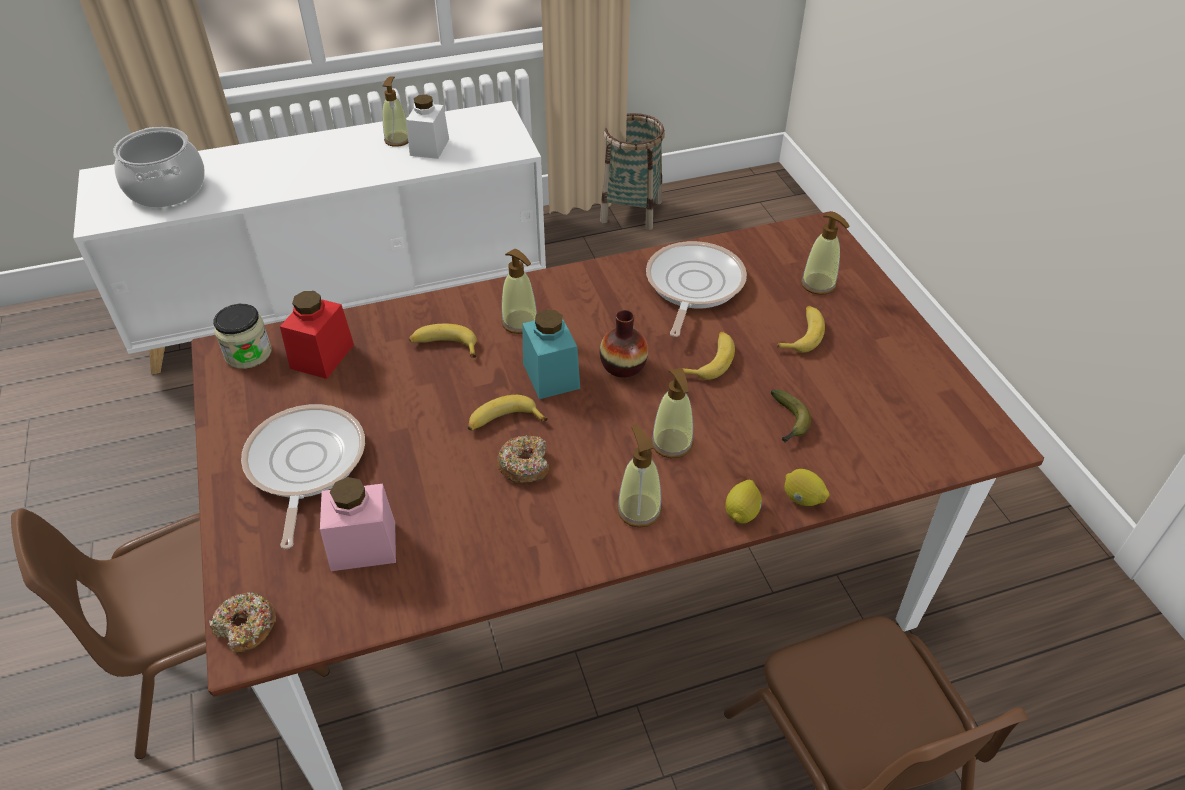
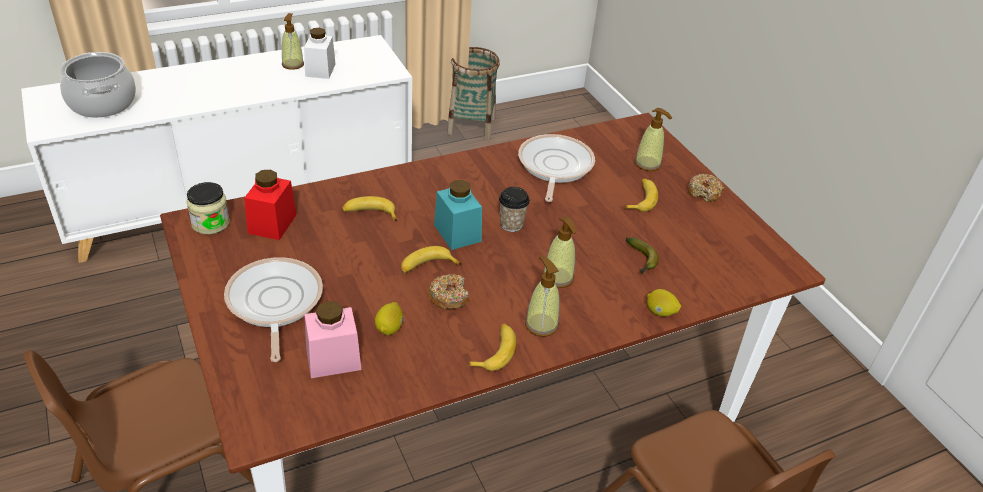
camera: 10 degrees left, 5 degrees down
donut [209,592,276,652] -> donut moved to [688,174,724,202]
soap dispenser [501,249,537,334] -> none
vase [600,310,648,378] -> cup [499,187,530,232]
banana [682,332,735,380] -> banana moved to [467,323,516,371]
lemon [725,480,762,523] -> lemon moved to [375,302,403,335]

